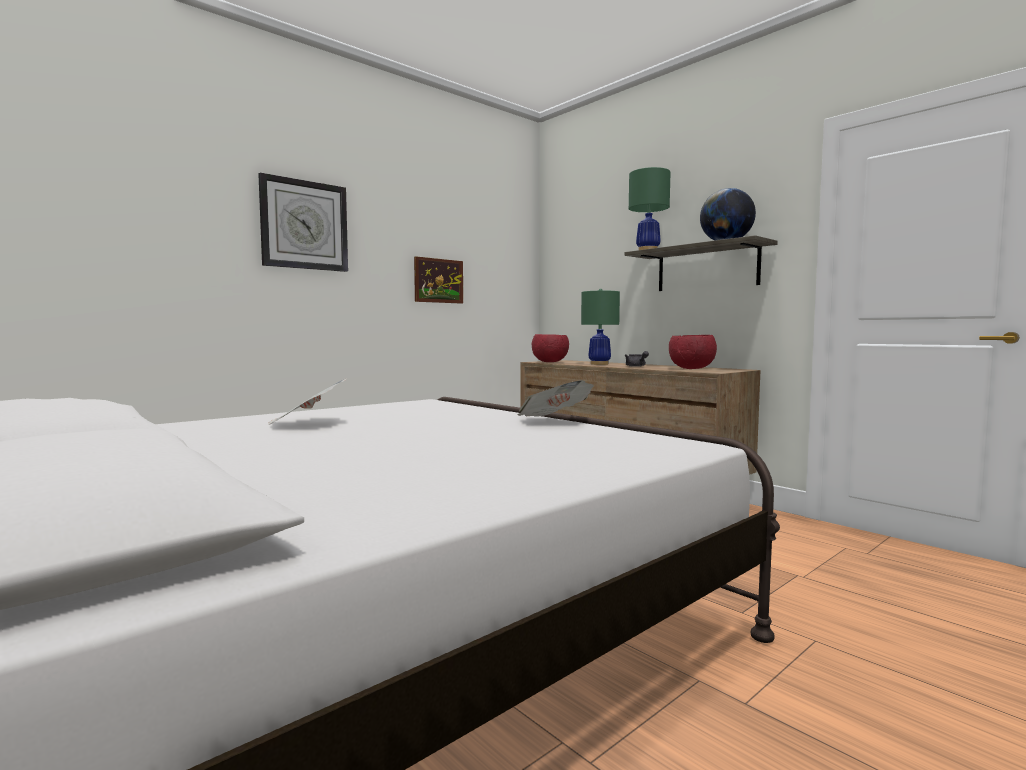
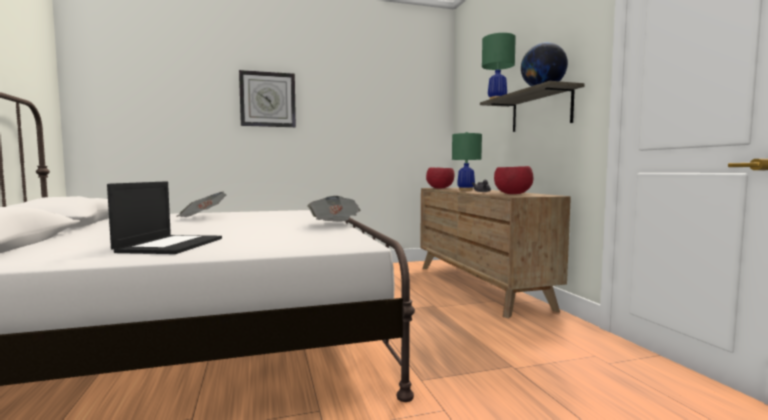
camera: 25 degrees right, 0 degrees up
picture [414,256,463,304] -> none
none -> laptop [107,181,222,254]

